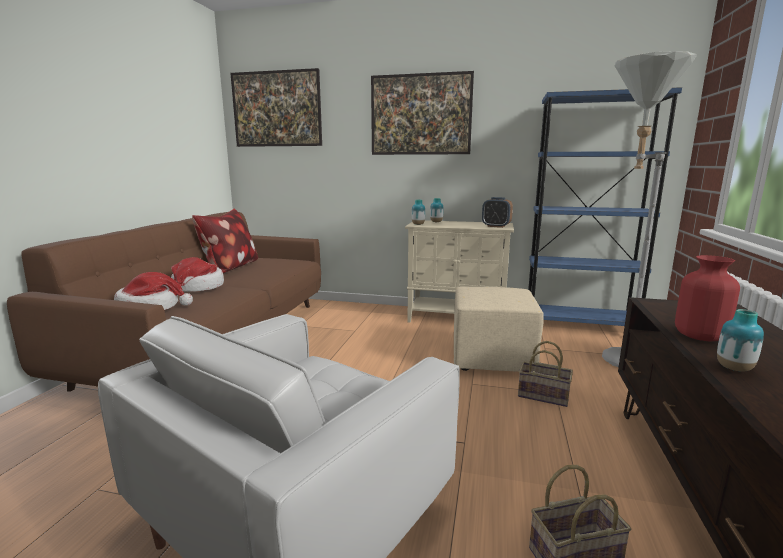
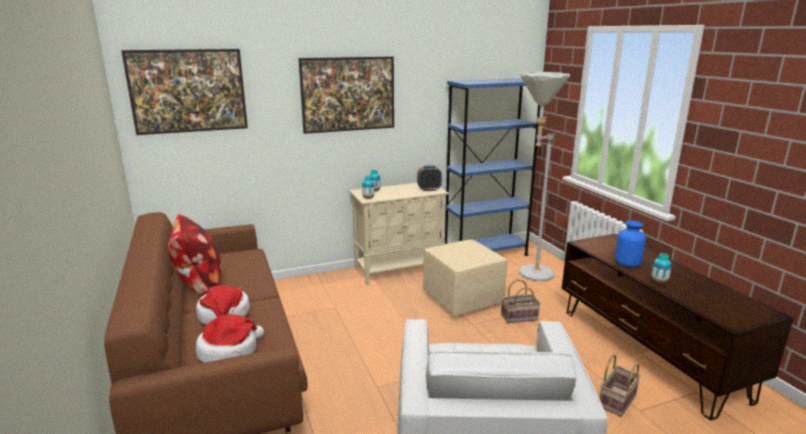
camera: 35 degrees left, 5 degrees up
red vase [675,255,740,341] -> blue vase [615,221,646,268]

